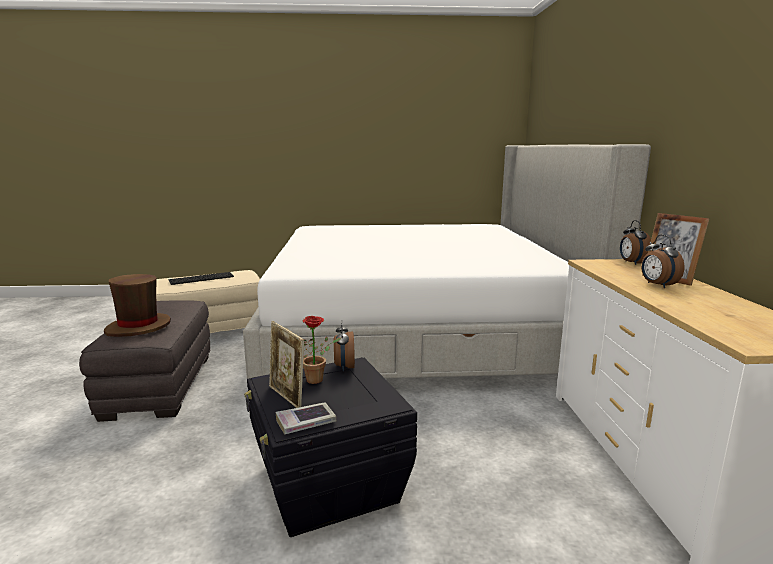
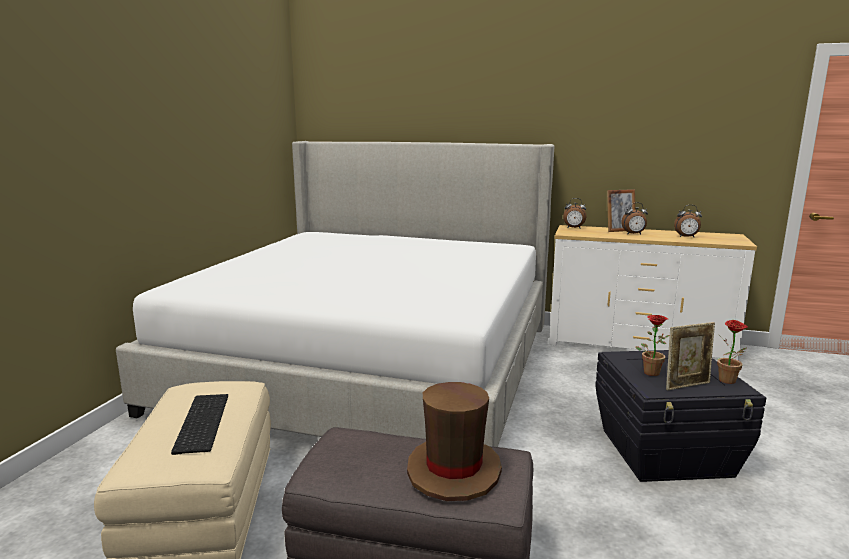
camera: 70 degrees left, 0 degrees up
book [275,402,336,434] -> potted plant [717,320,748,384]
alarm clock [334,320,355,371] -> alarm clock moved to [674,205,702,237]

